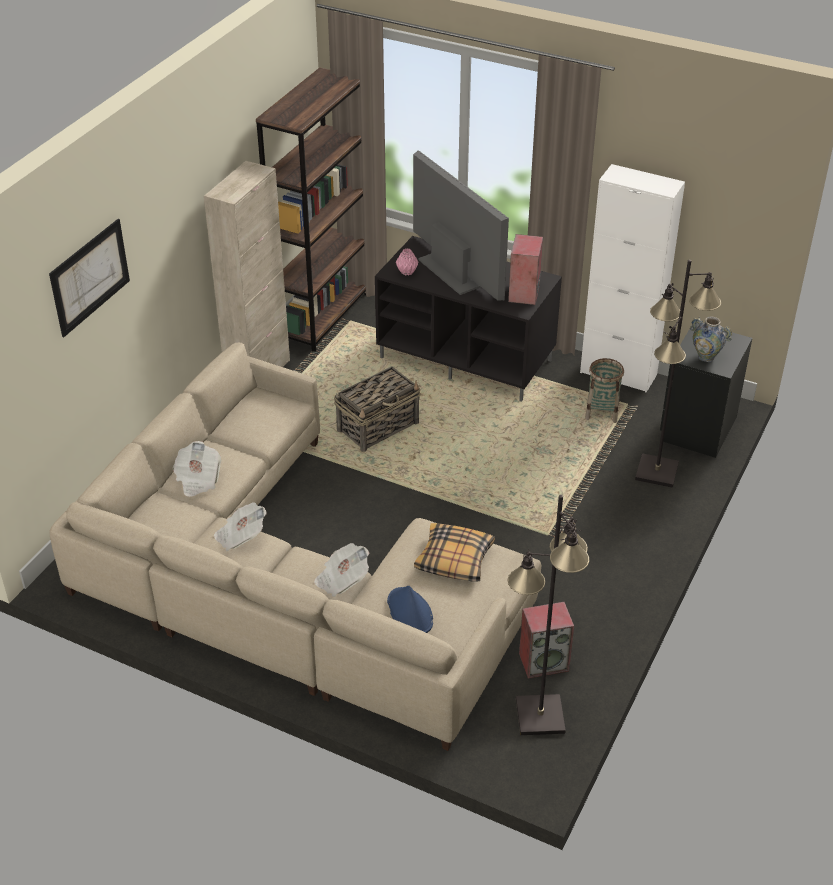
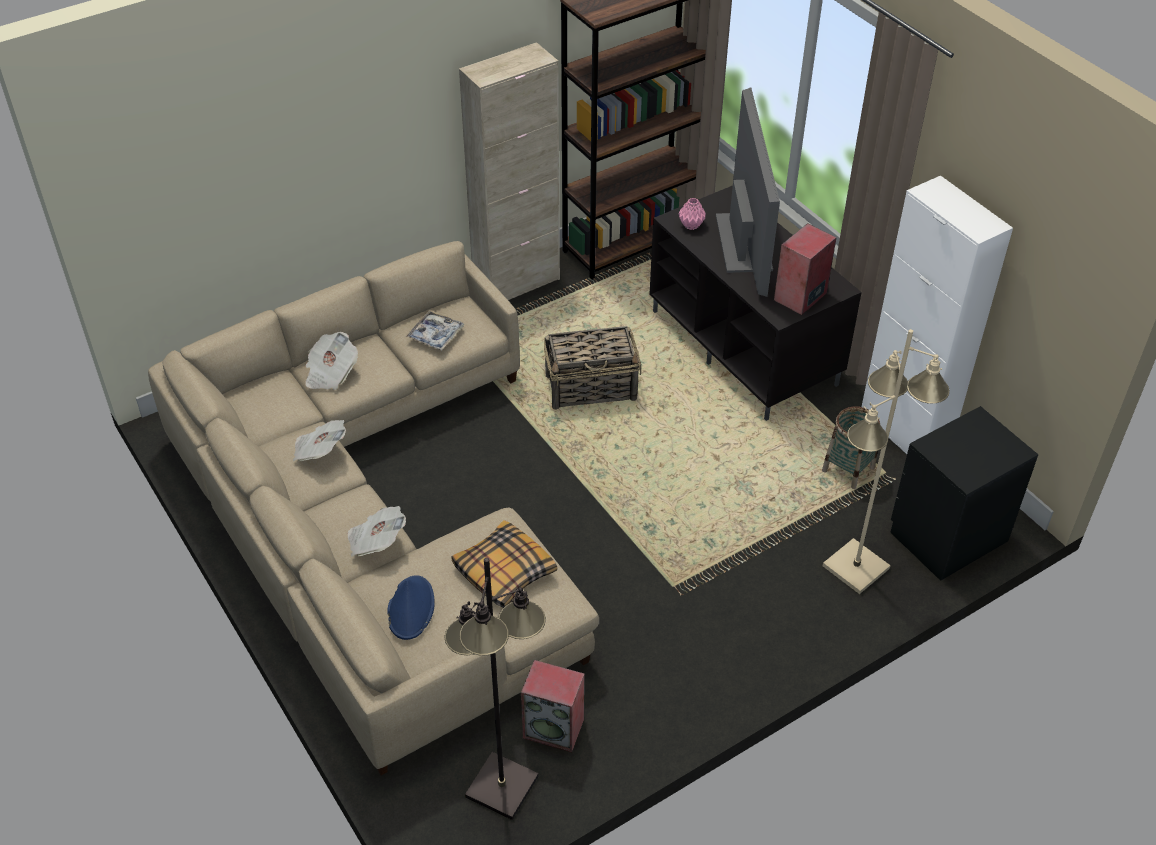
camera: 30 degrees right, 5 degrees up
picture [49,219,130,337] -> none
black floor lamp [635,260,721,488] -> beige floor lamp [823,329,950,594]
vase [690,317,732,362] -> none
none -> tray [406,310,464,350]

